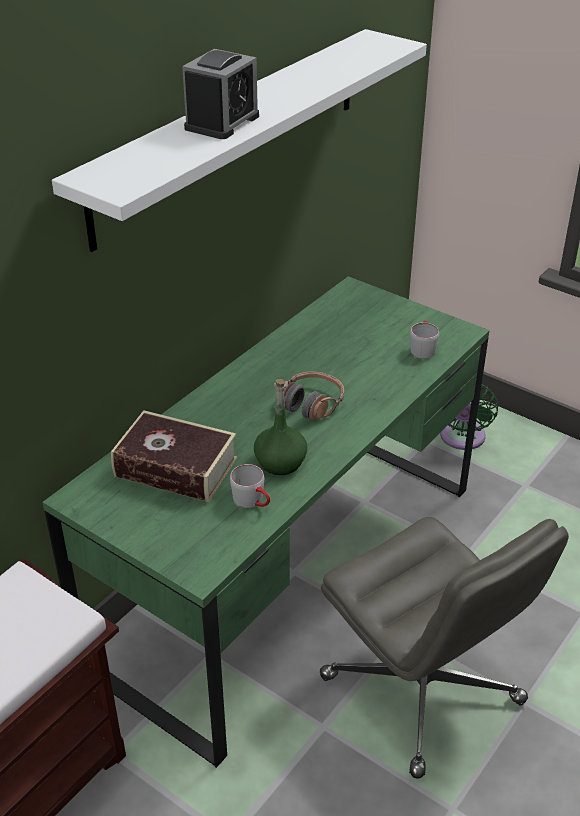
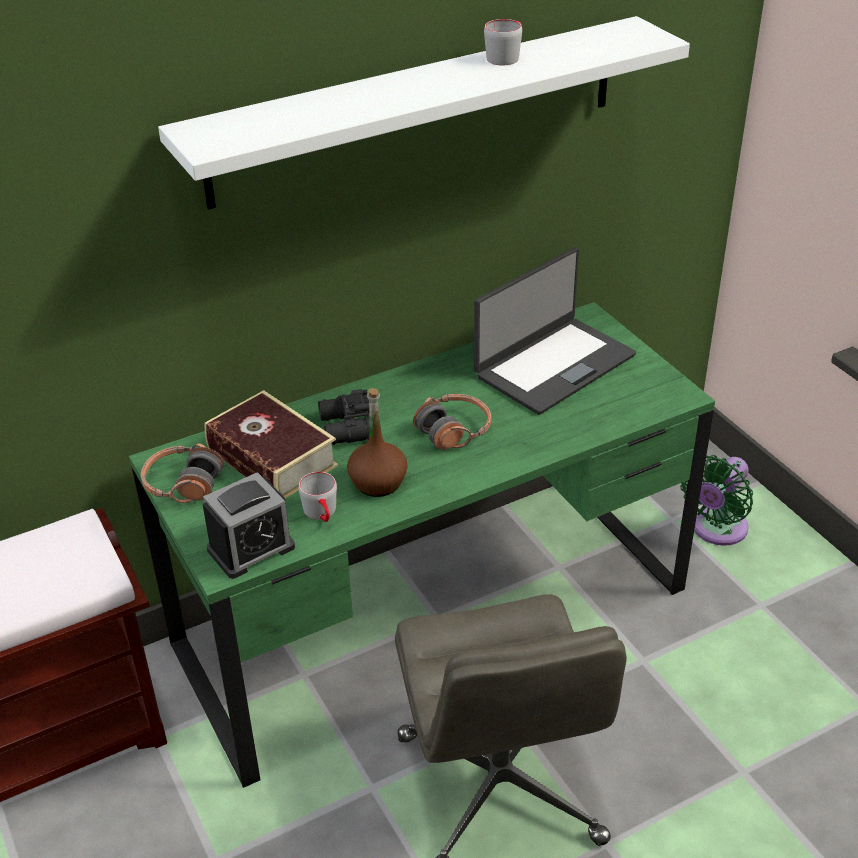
camera: 25 degrees right, 0 degrees up
alarm clock [182,49,259,139] -> alarm clock moved to [203,472,295,579]
green bottle [254,379,307,475] -> brown bottle [347,388,408,497]
grey mug [410,320,439,359] -> grey mug moved to [484,19,522,65]
none -> headphones [141,443,224,503]
none -> black binoculars [318,389,369,445]
none -> laptop [474,247,636,415]

